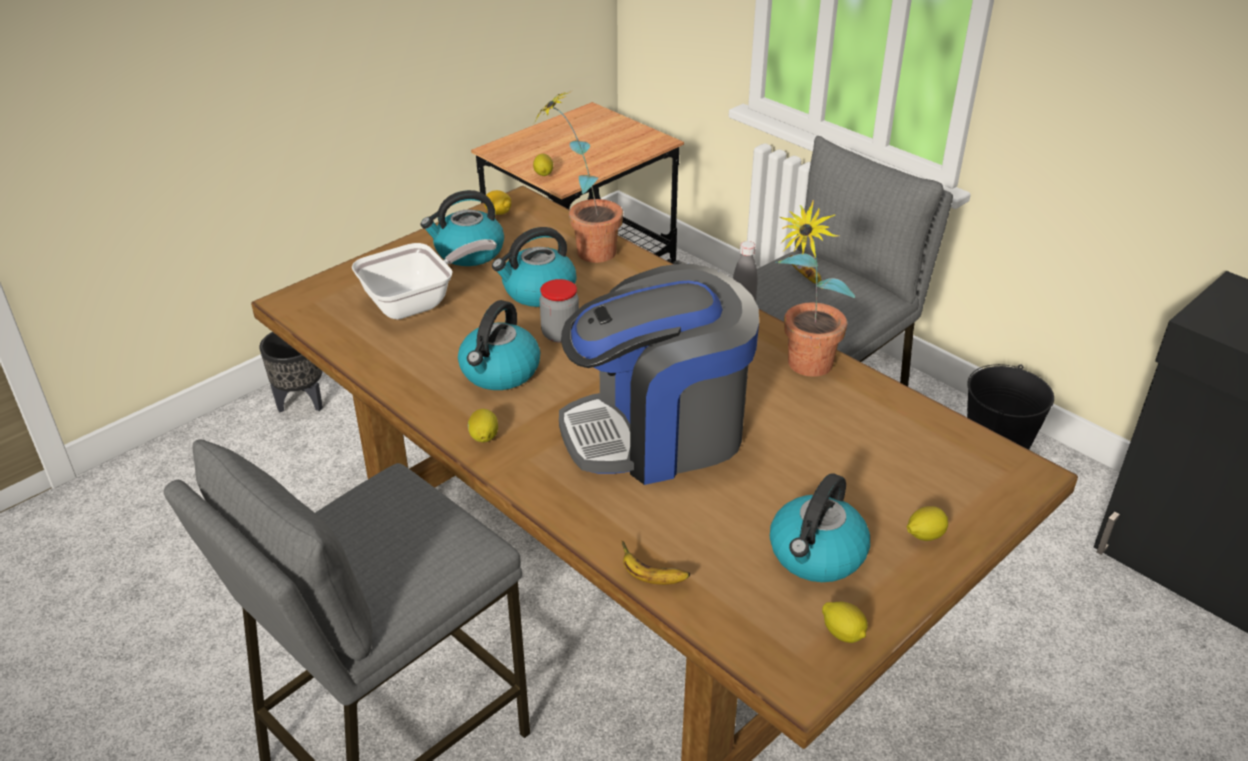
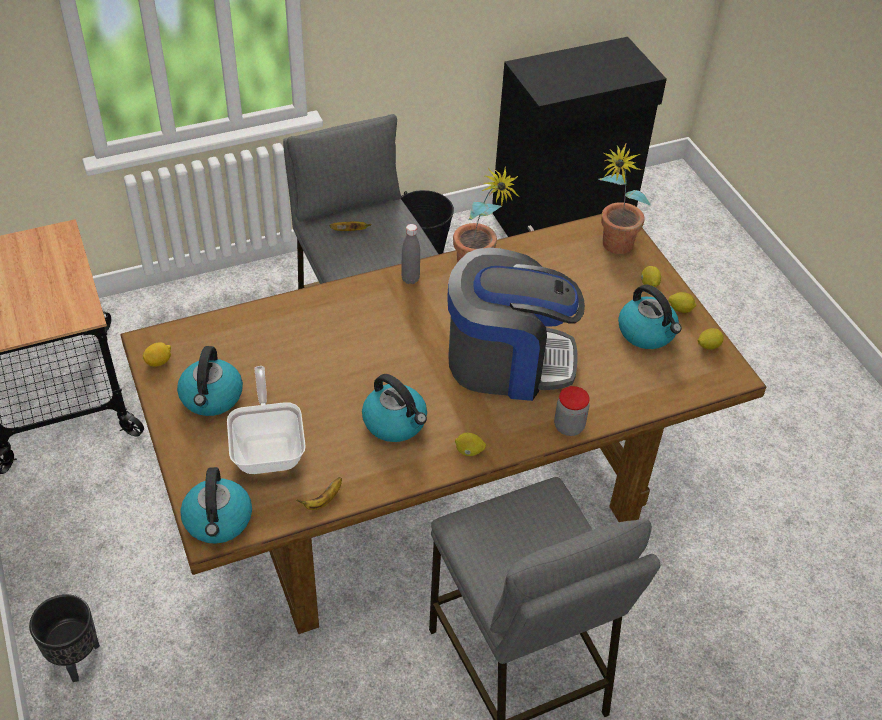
camera: 70 degrees left, 10 degrees up
kettle [492,227,577,307] -> kettle moved to [180,467,252,544]
lemon [533,154,553,176] -> lemon moved to [669,292,696,313]
potted plant [535,90,623,263] -> potted plant moved to [598,143,650,254]
jar [540,279,579,343] -> jar moved to [554,386,590,436]
coffee machine [559,264,759,485] -> coffee machine turned 90 degrees counterclockwise [447,248,585,401]
banana [622,541,690,585] -> banana moved to [296,477,342,510]

